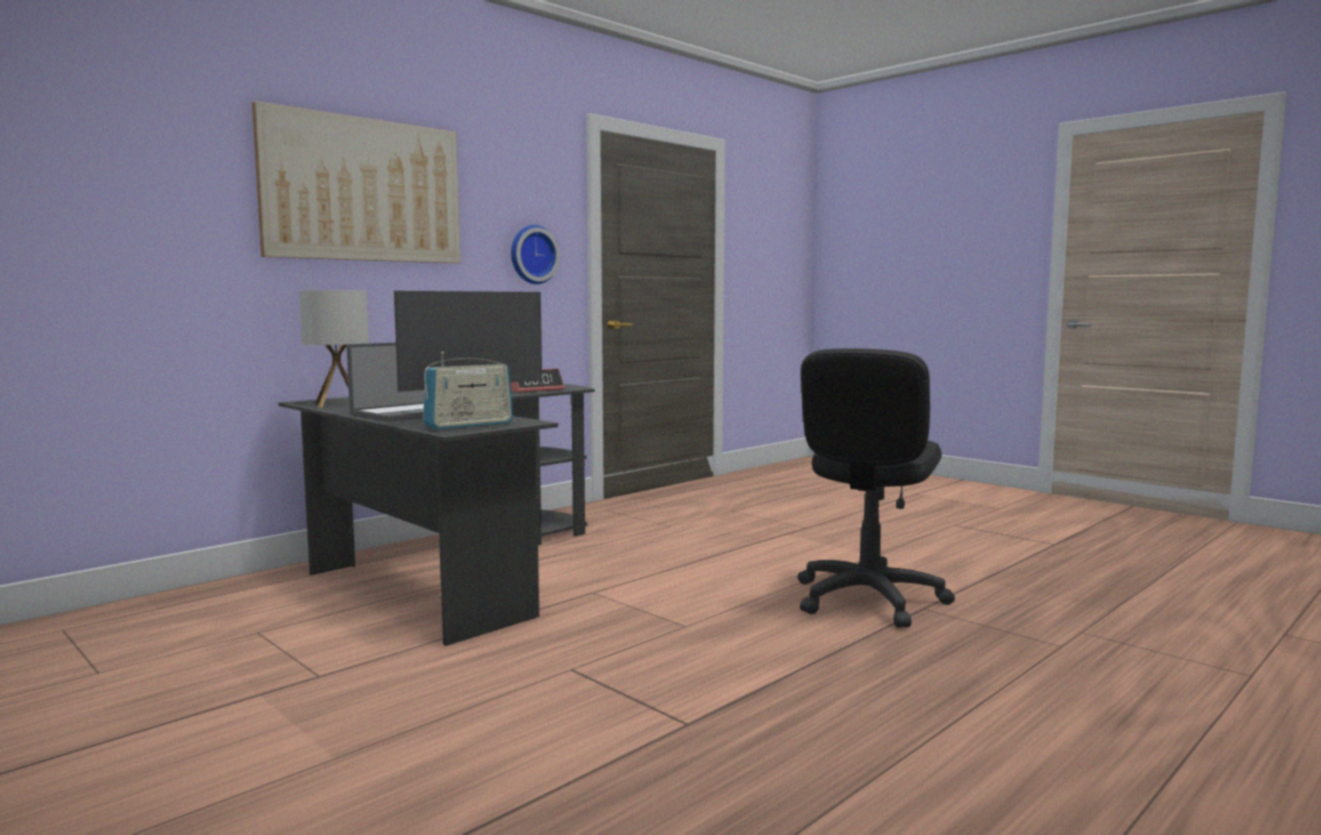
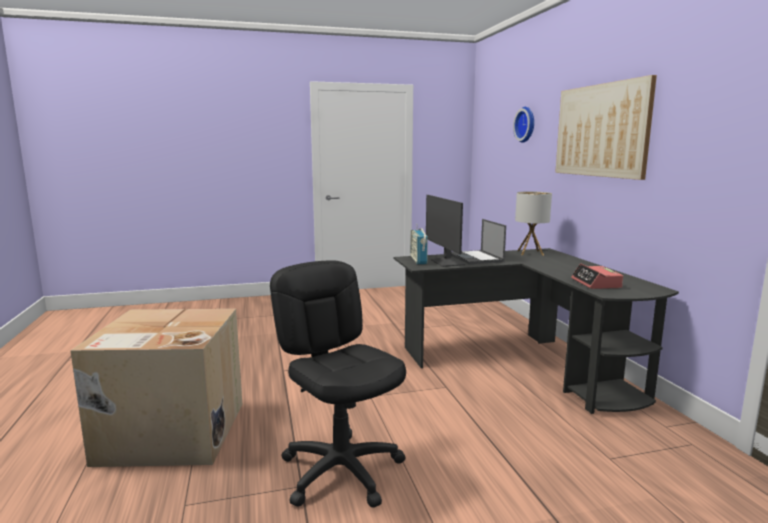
camera: 120 degrees right, 5 degrees up
wall clock [511,225,560,284] -> wall clock moved to [513,107,534,143]
none -> cardboard box [70,309,242,467]

